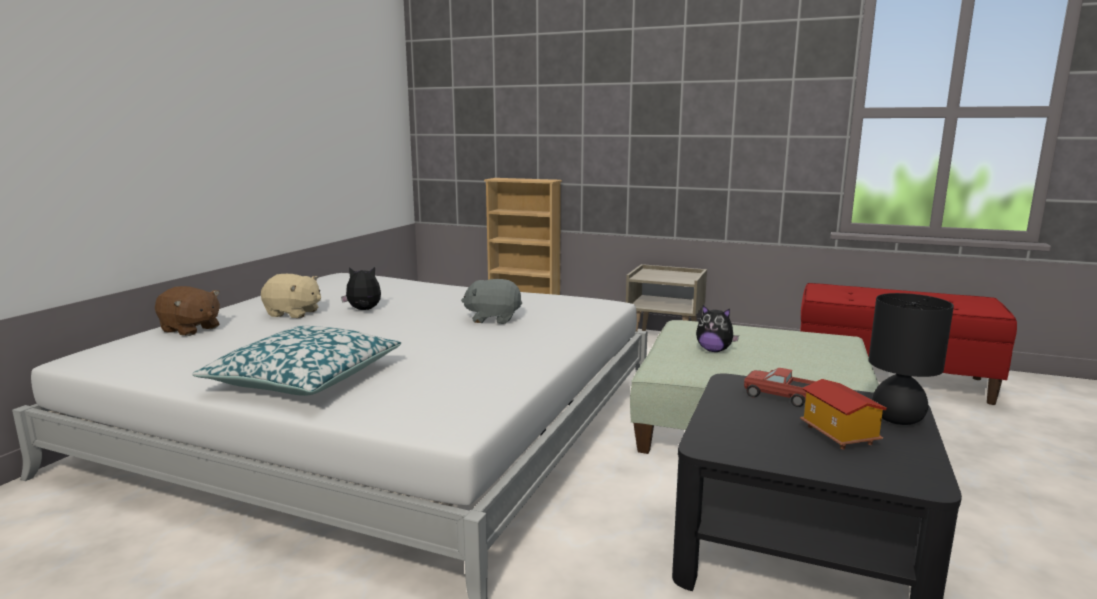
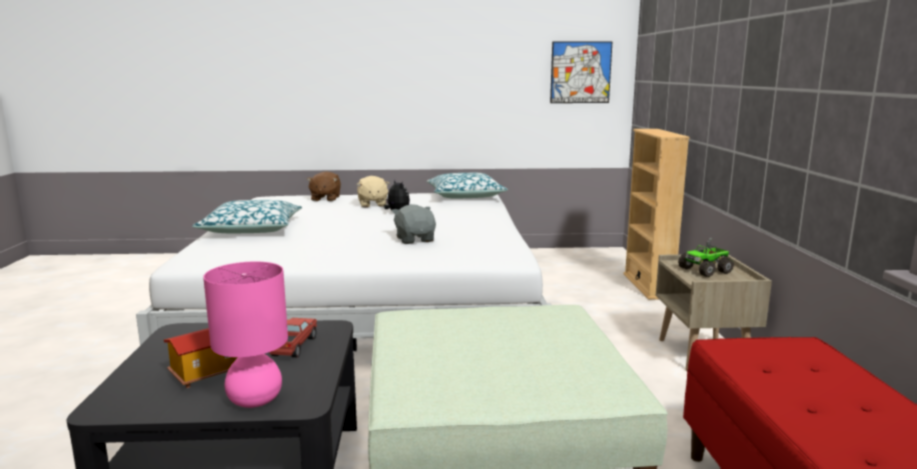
camera: 65 degrees right, 0 degrees up
plush toy [696,305,739,352] -> none
black table lamp [868,293,954,425] -> pink table lamp [203,261,288,408]
none -> pillow [427,173,508,198]
none -> picture [550,41,612,103]
none -> toy truck [678,238,734,277]

